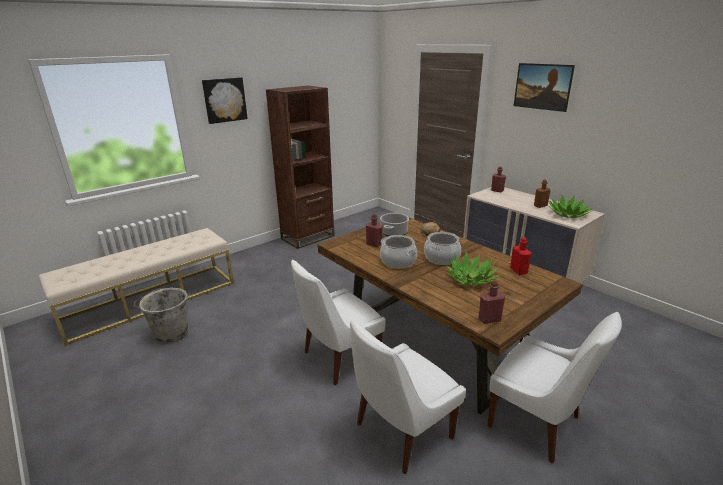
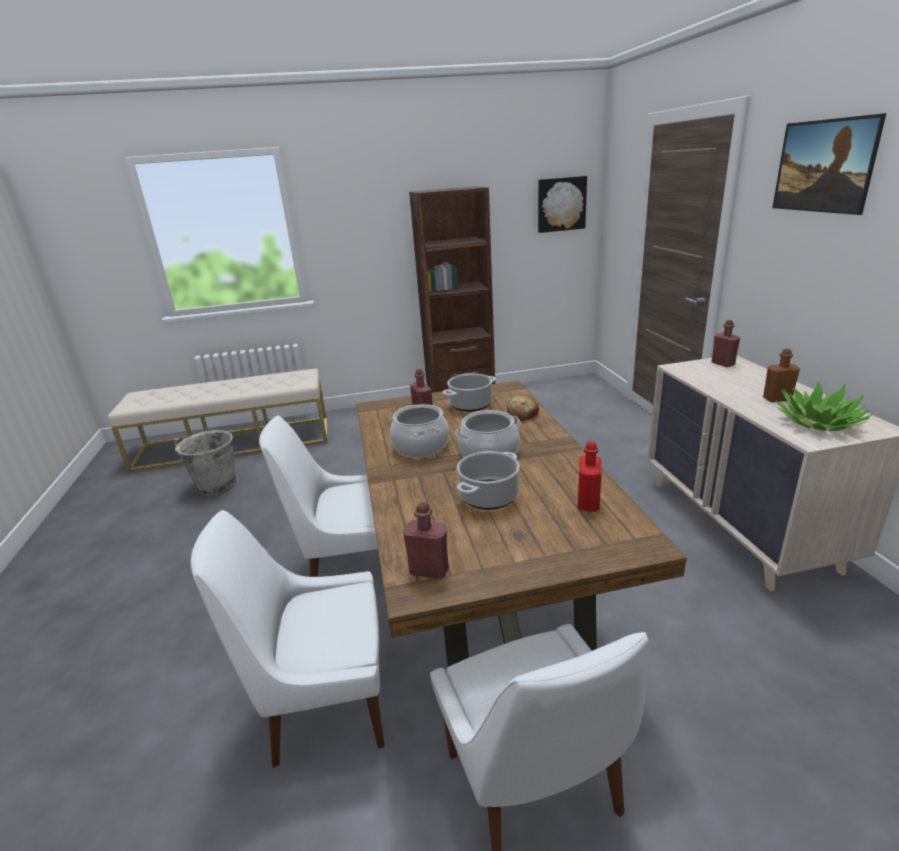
camera: 30 degrees right, 0 degrees up
picture [202,77,248,124] -> picture moved to [538,176,587,233]
potted plant [445,251,500,286] -> cooking pot [457,451,520,510]

